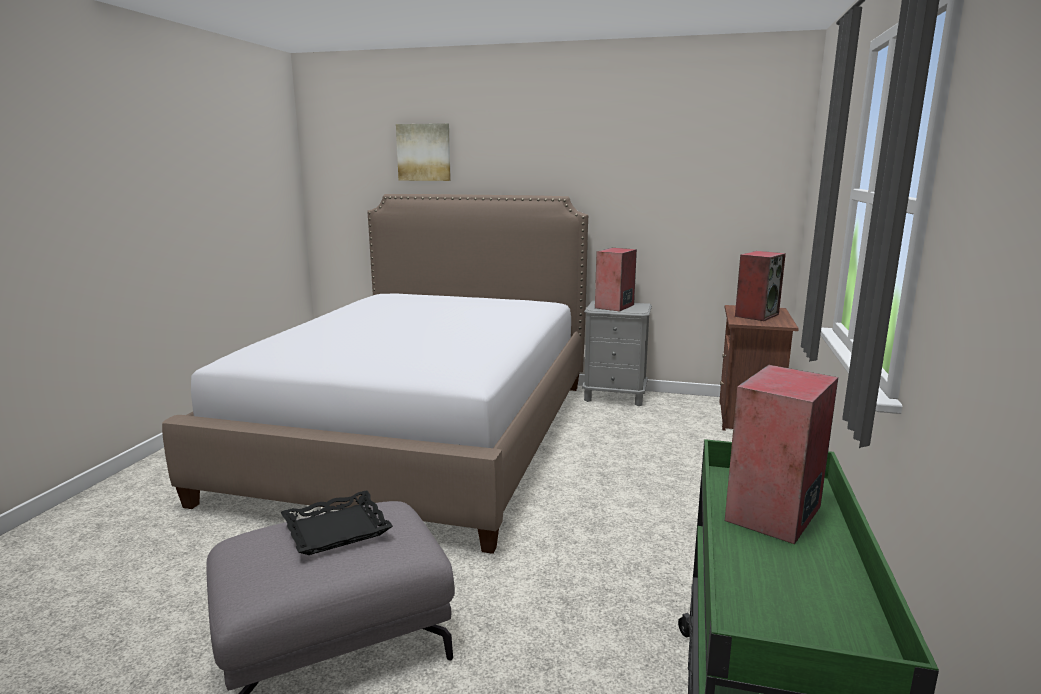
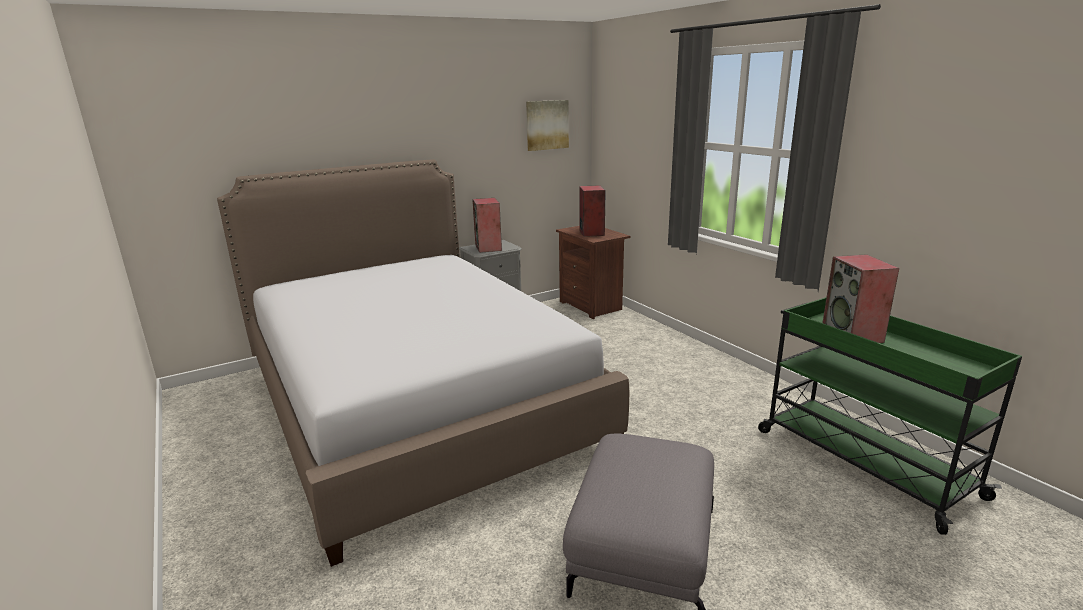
camera: 45 degrees left, 5 degrees up
black tray [281,491,393,555] -> none
picture [396,123,451,181] -> picture moved to [526,100,569,151]

